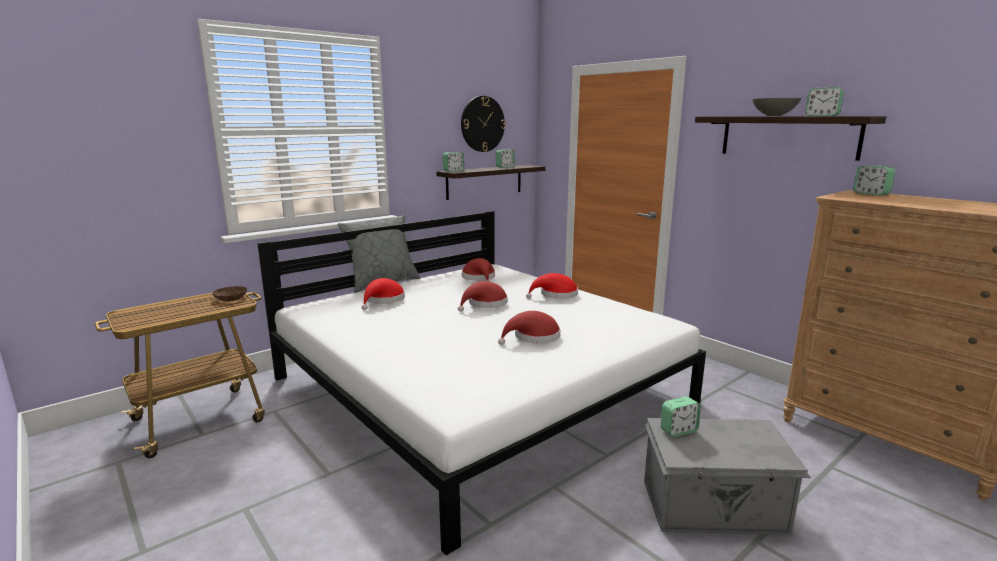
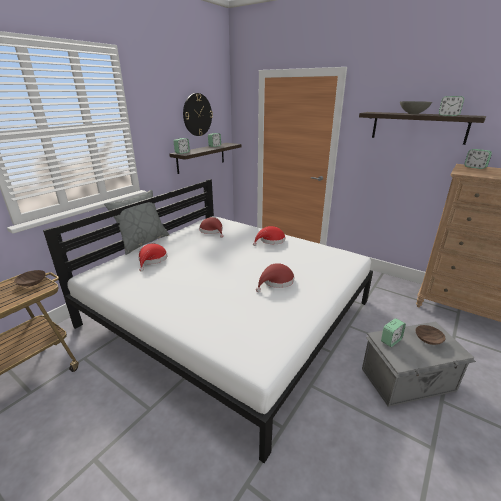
camera: 15 degrees left, 10 degrees up
red hat [458,281,508,312] -> none
none -> brown bowl [415,325,445,345]

